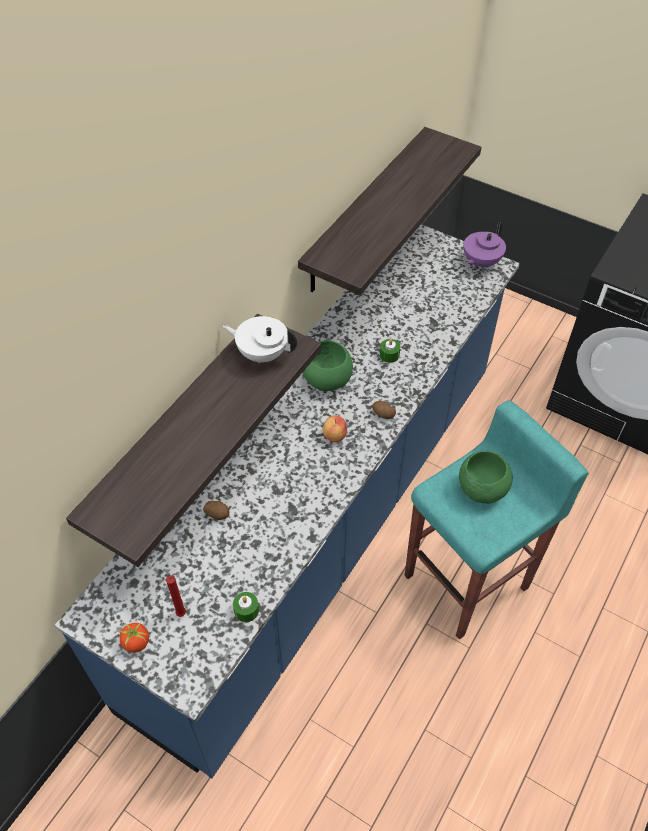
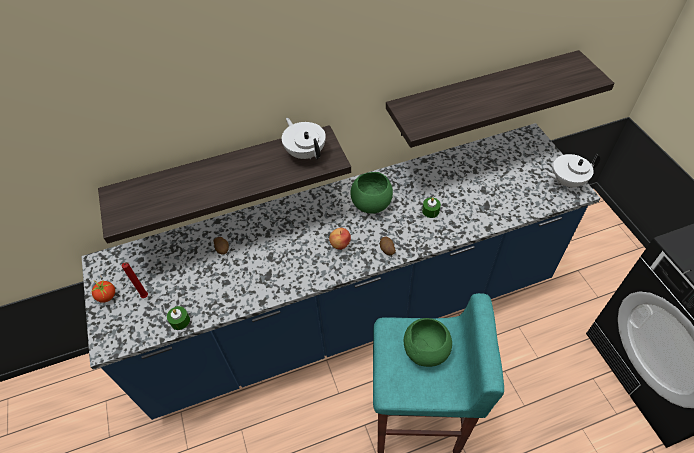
camera: 40 degrees right, 0 degrees up
purple teapot [463,222,506,268] -> white teapot [545,154,600,188]

